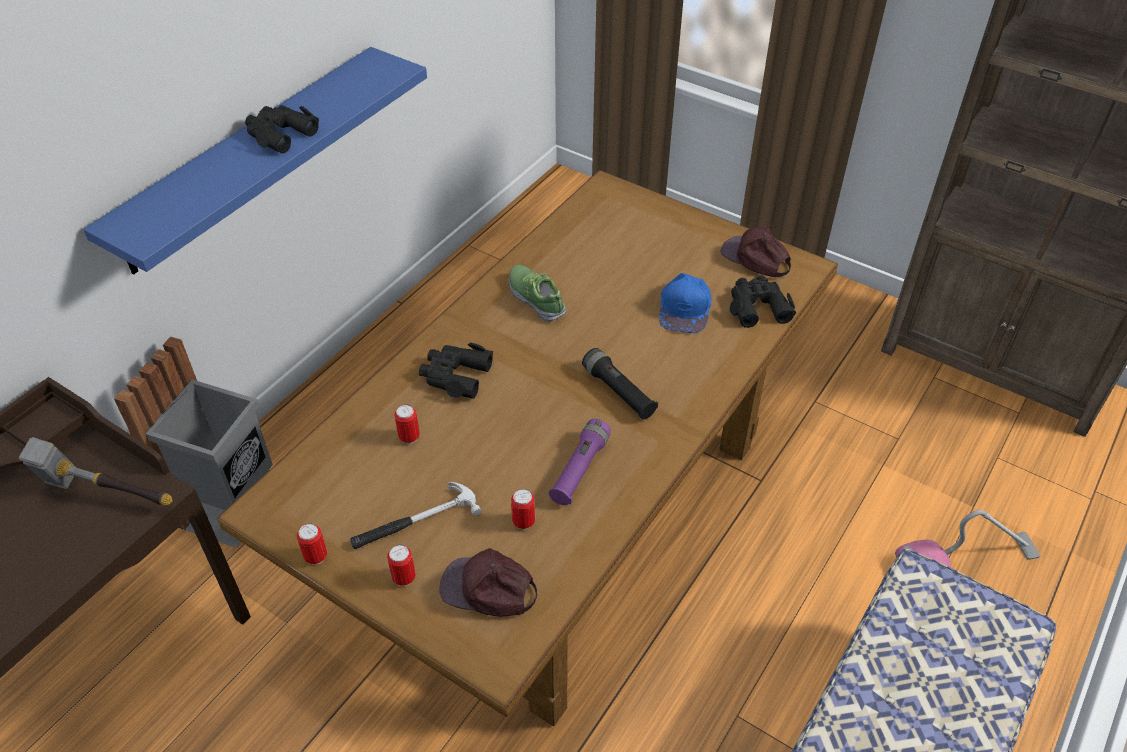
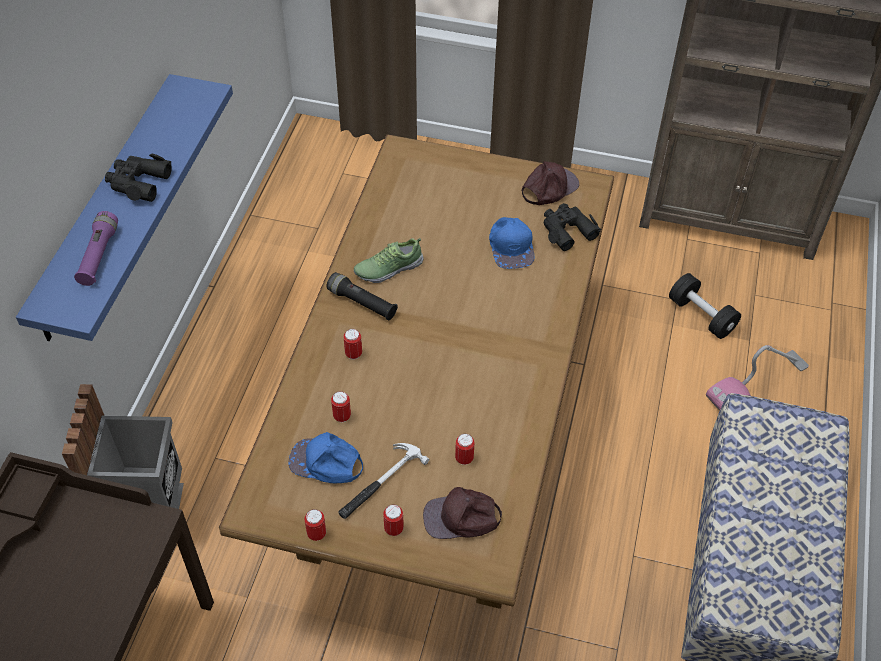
camera: 20 degrees left, 5 degrees up
hammer [19,437,172,506] -> none
black binoculars [419,343,493,399] -> can [343,329,362,359]
shoe [509,264,567,322] -> shoe turned 60 degrees counterclockwise [354,238,423,283]
purple flashlight [549,419,611,505] -> purple flashlight moved to [74,211,118,286]
black flashlight [582,348,658,419] -> black flashlight moved to [326,272,398,320]
brown cap [721,227,791,277] -> brown cap turned 120 degrees clockwise [522,161,579,205]
none -> blue cap [289,432,363,484]
none -> black dumbbell [669,273,741,339]

